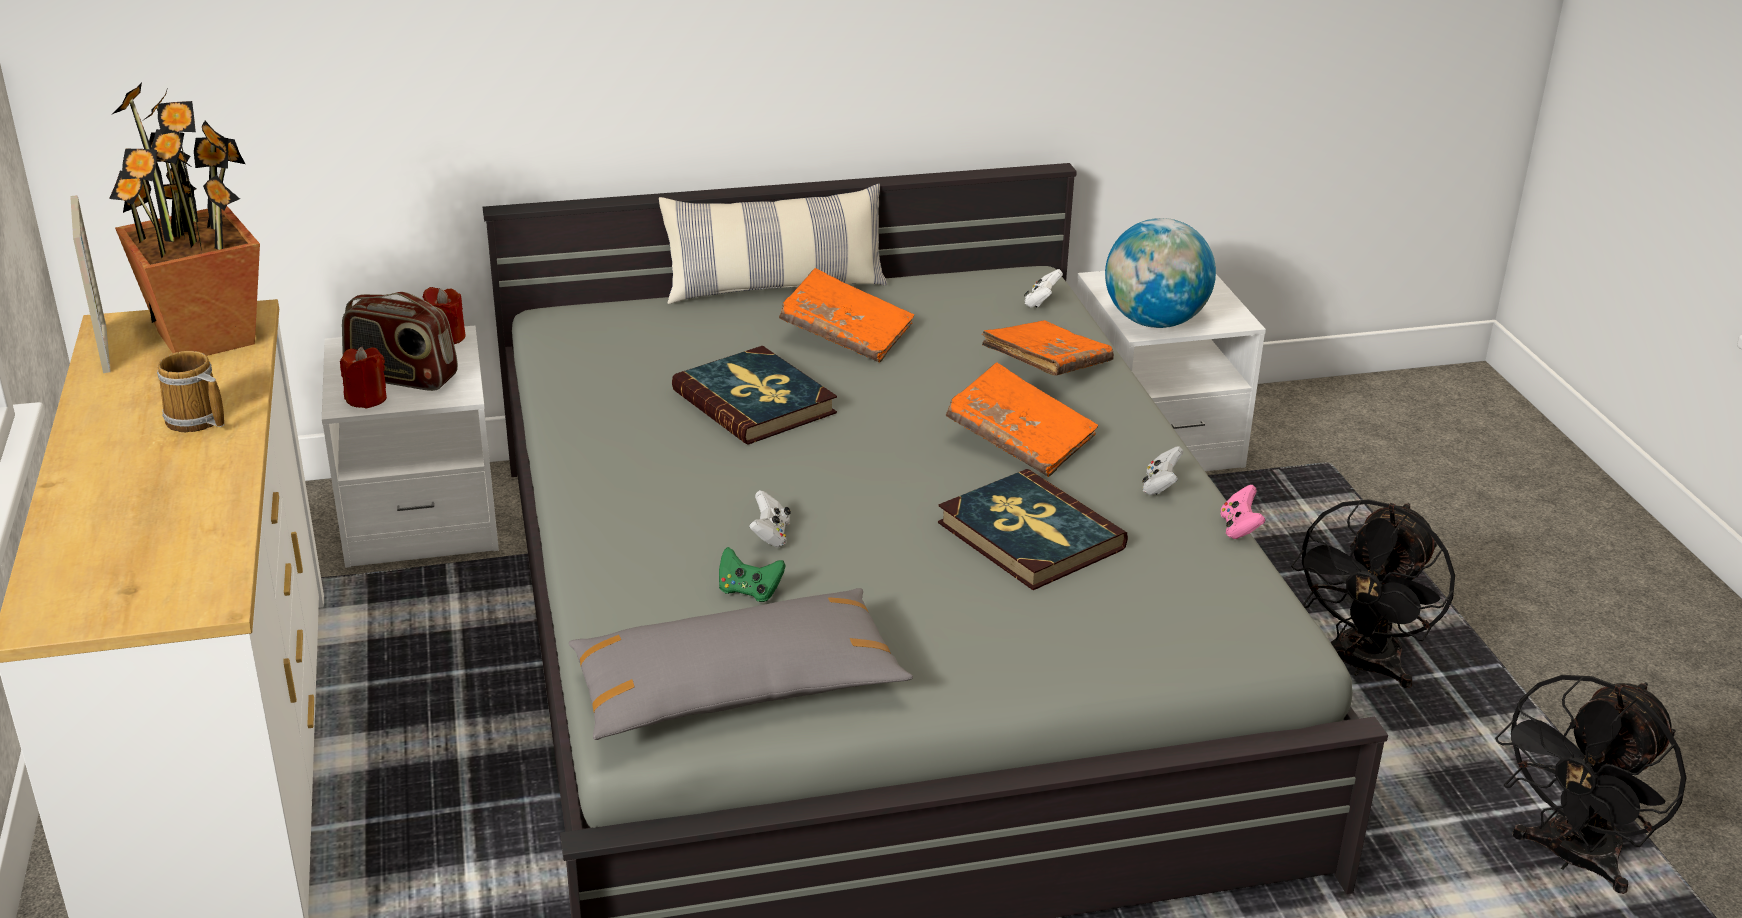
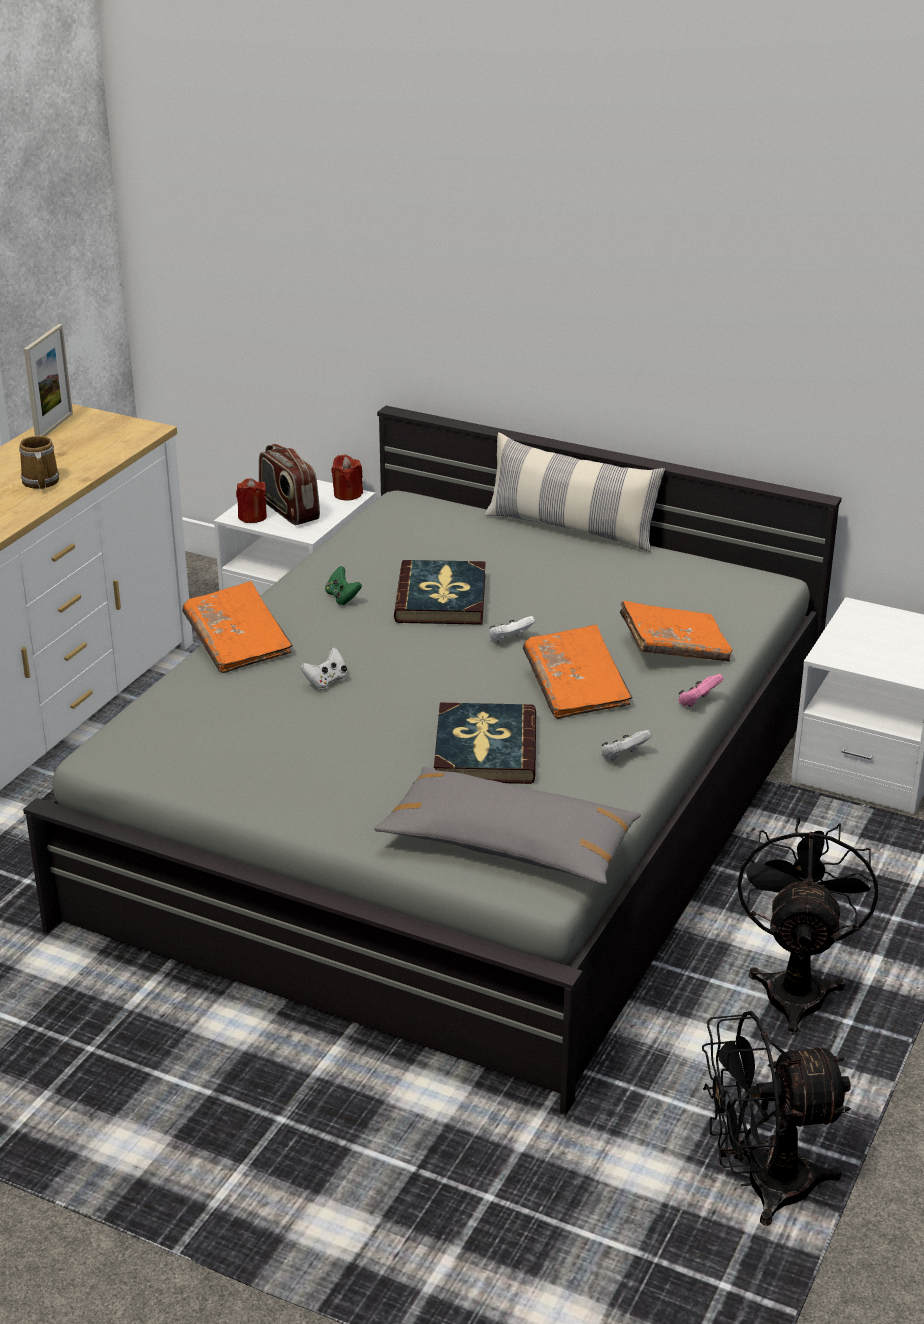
camera: 40 degrees right, 0 degrees up
potted plant [109,82,260,356] -> none
grey pillow [569,588,913,740] -> grey pillow moved to [374,767,641,885]
green game controller [719,547,786,602] -> green game controller moved to [325,566,362,605]
orange book [779,268,914,363] -> orange book moved to [182,581,293,673]
white game controller [1024,269,1063,308] -> white game controller moved to [489,616,535,642]
globe [1105,218,1216,328] -> none
pink game controller [1221,485,1266,539] -> pink game controller moved to [678,674,723,707]
black fan [1291,499,1455,688] -> black fan turned 120 degrees clockwise [737,817,878,1035]

